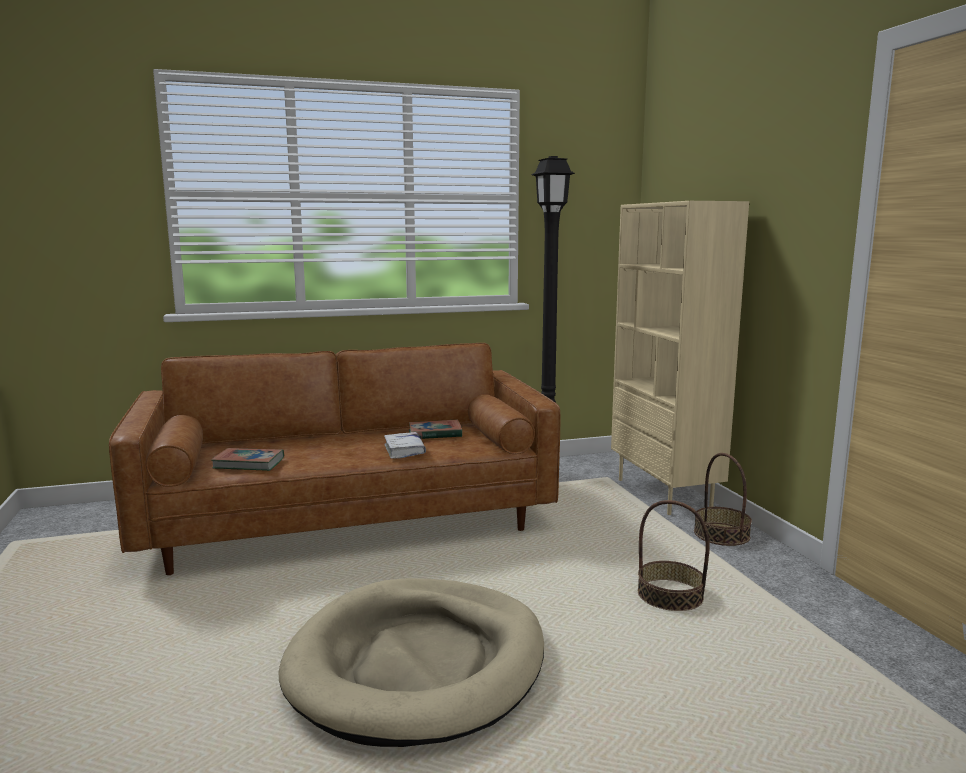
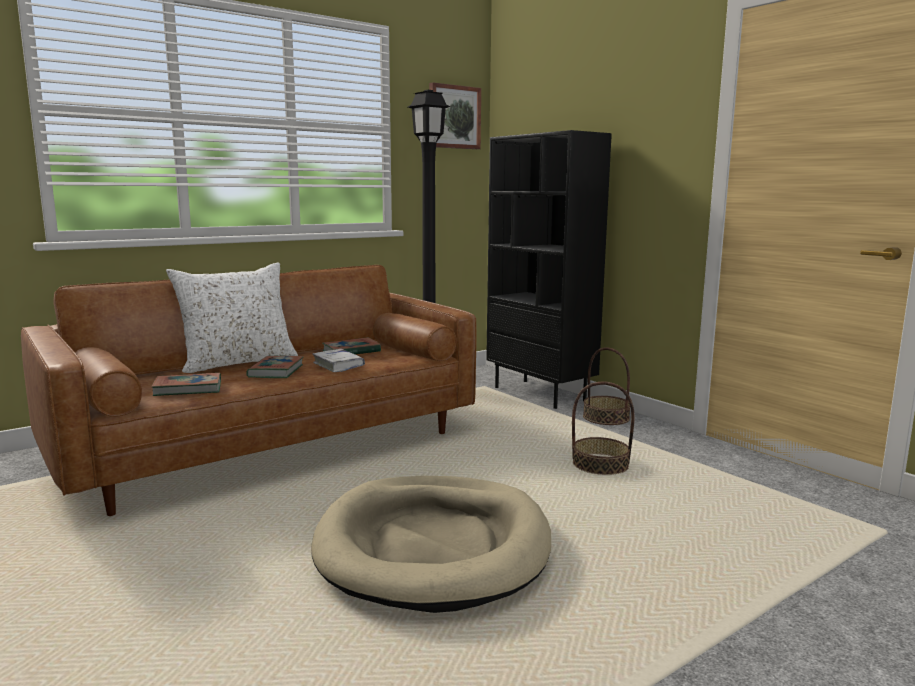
camera: 20 degrees left, 0 degrees up
beige bookcase [611,201,749,515] -> black bookcase [486,130,612,409]
none -> white pillow [166,262,298,373]
none -> book [246,356,303,378]
none -> picture [429,82,481,149]

